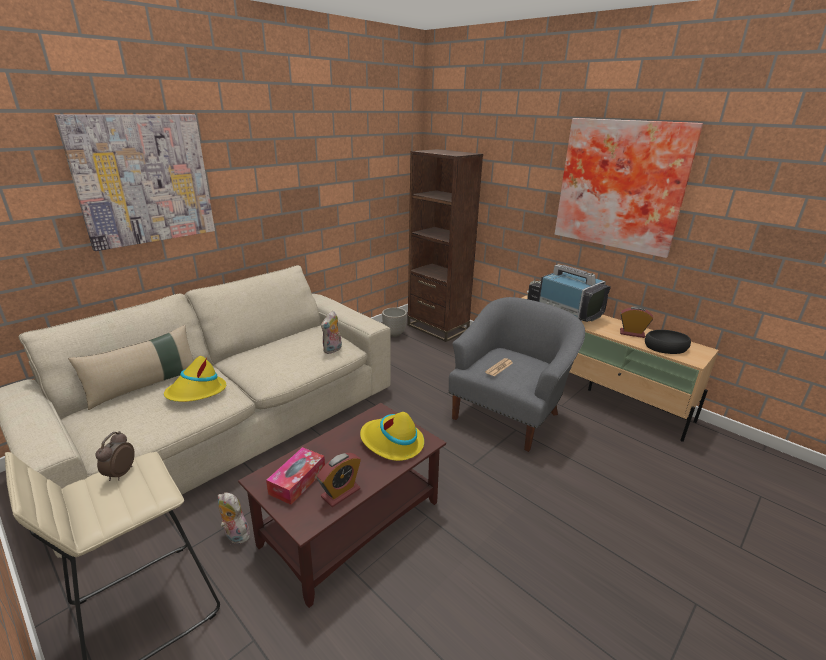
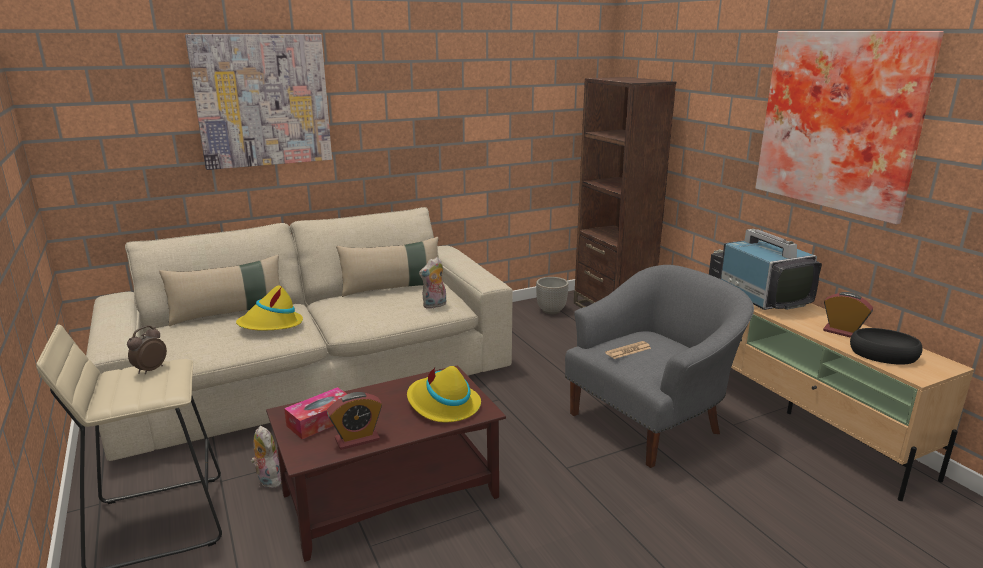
camera: 20 degrees right, 5 degrees down
none -> beige pillow [336,237,438,297]

